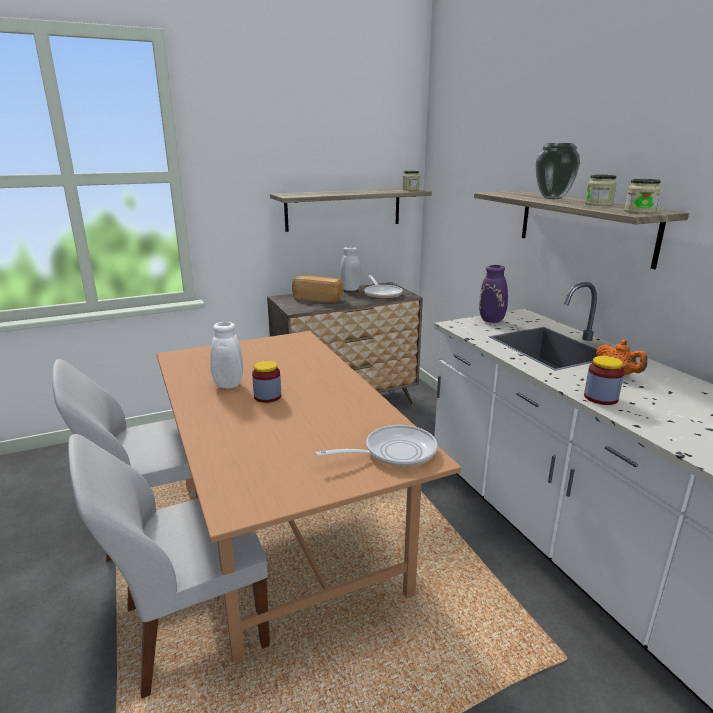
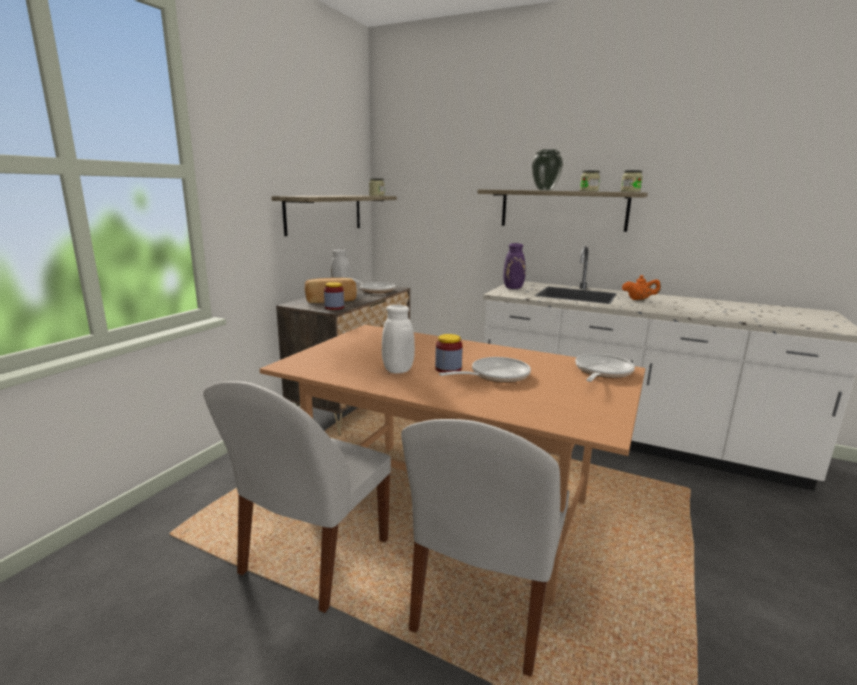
camera: 40 degrees left, 5 degrees down
jar [584,356,624,405] -> jar moved to [324,282,344,310]
none -> frying pan [439,357,531,383]

